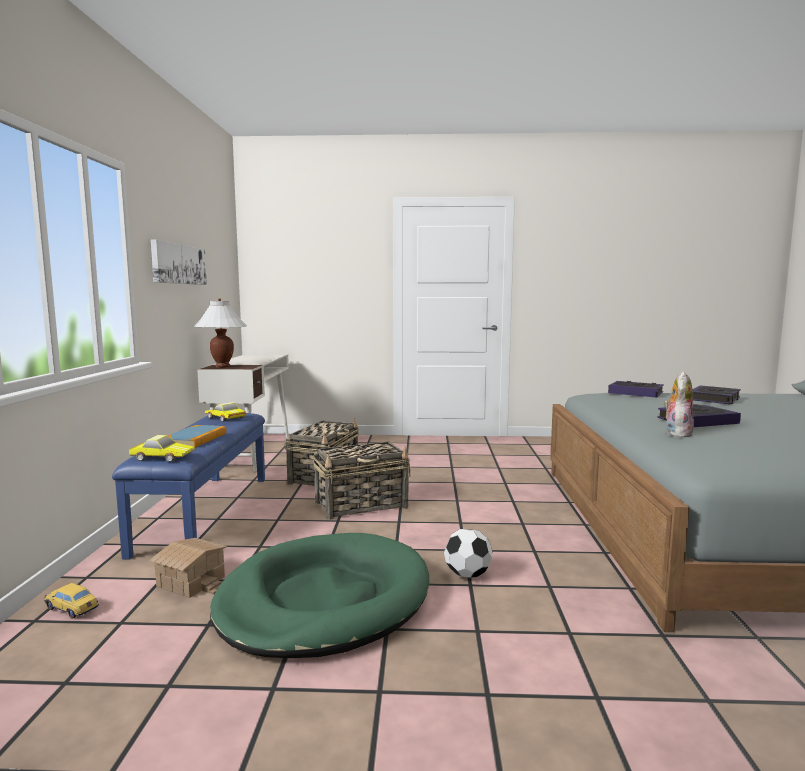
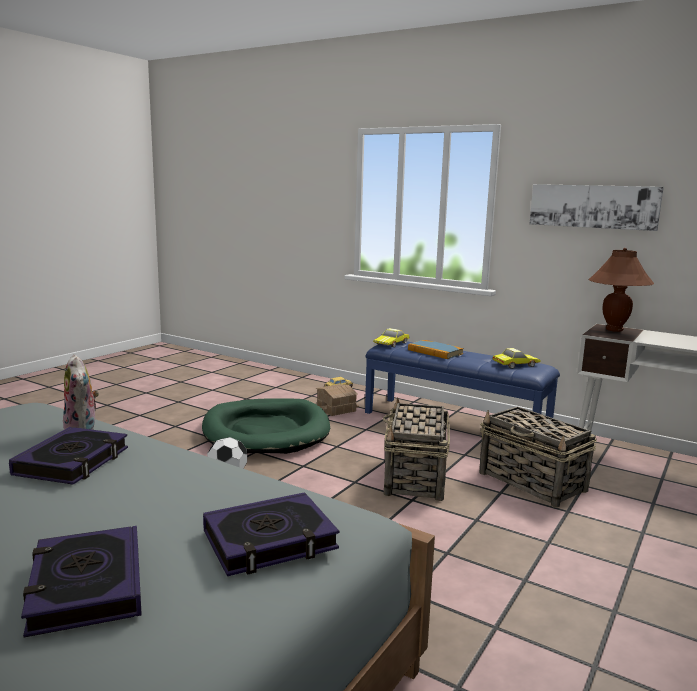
camera: 120 degrees right, 5 degrees up
white table lamp [194,298,247,368] -> brown table lamp [588,248,654,332]

